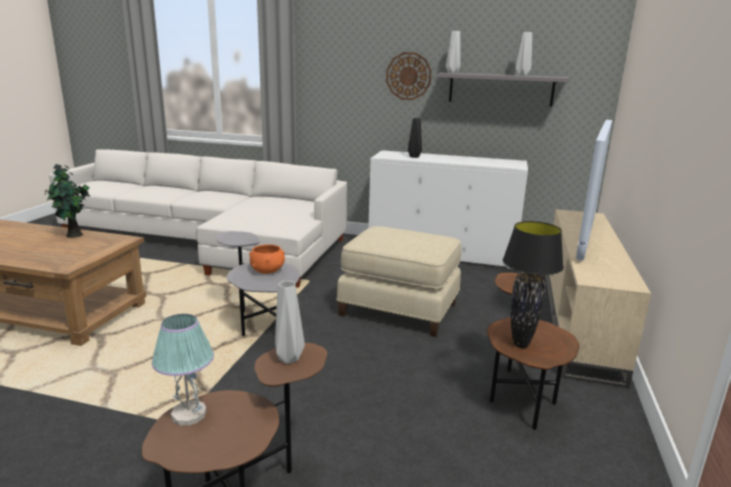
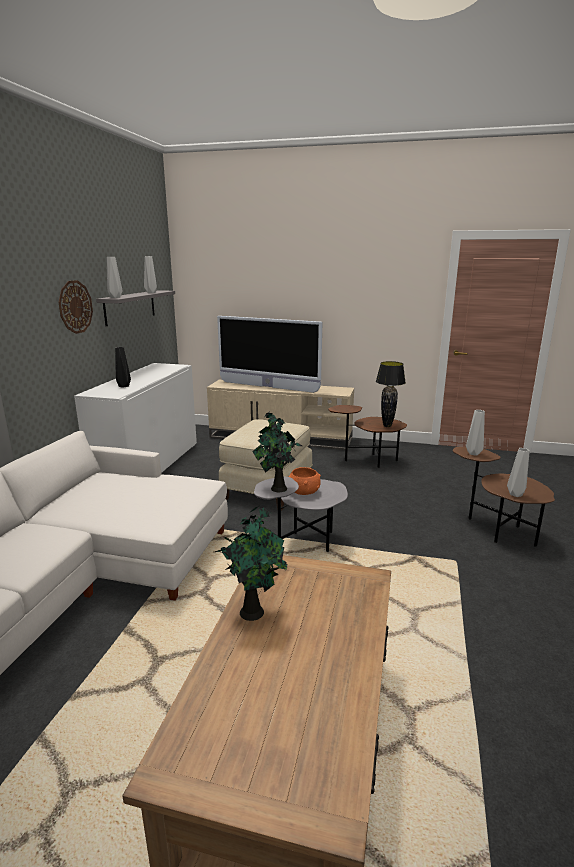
camera: 90 degrees left, 0 degrees up
table lamp [152,314,214,426] -> grey vase [507,448,530,497]
none -> potted plant [252,411,302,492]

